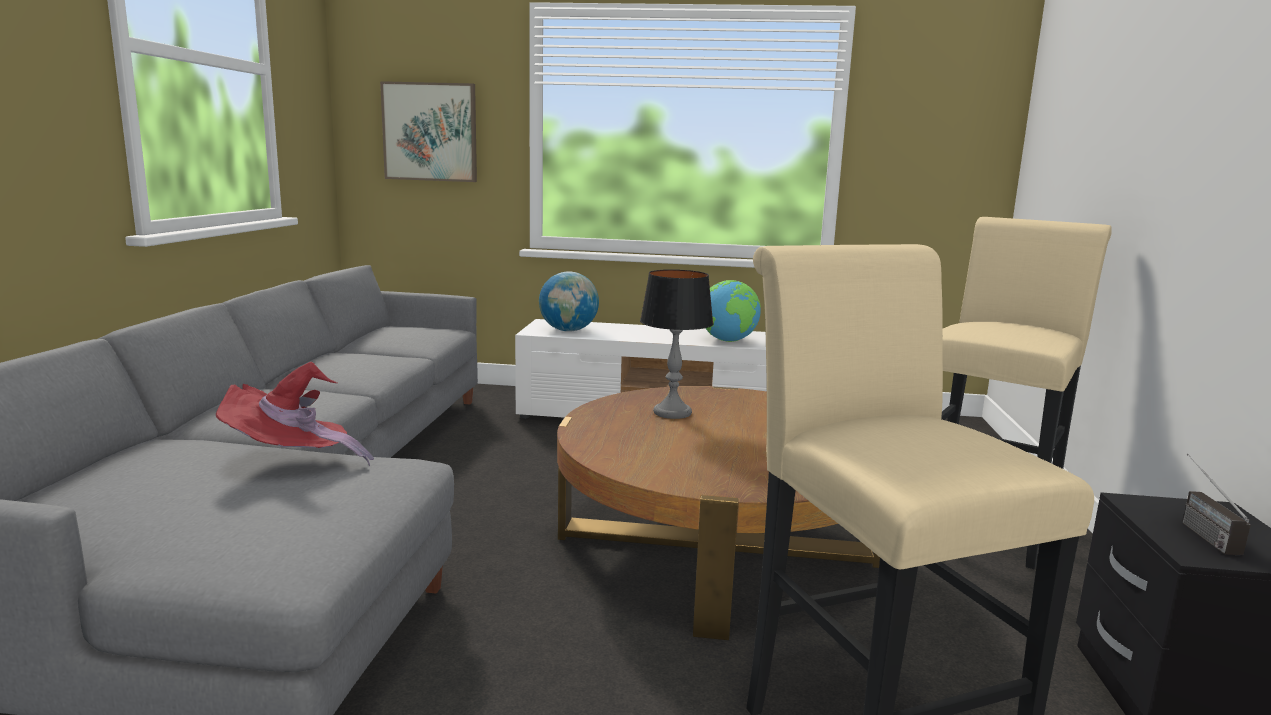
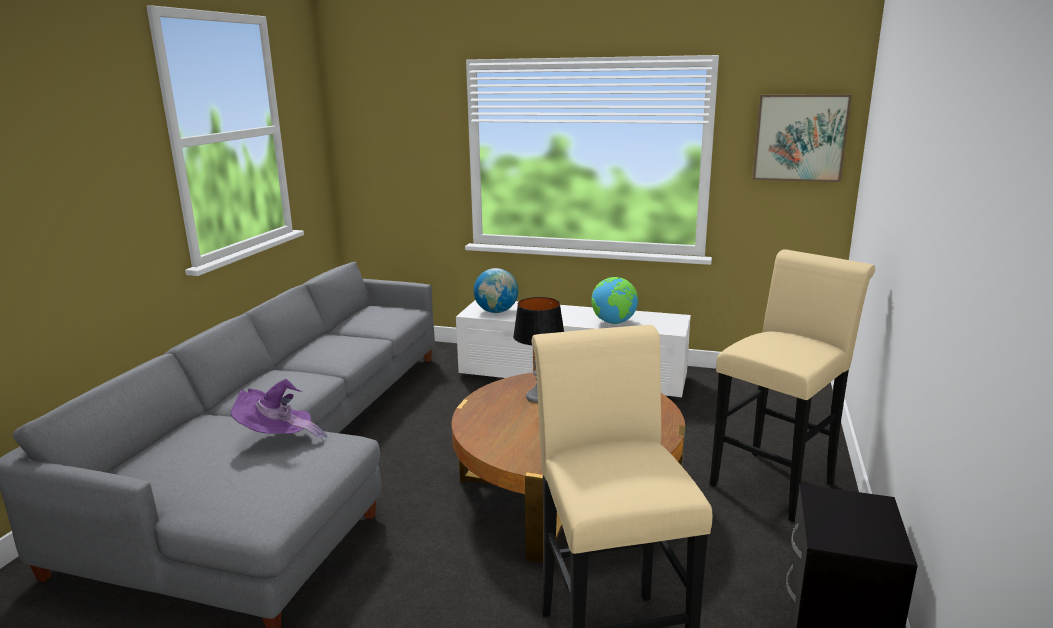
camera: 10 degrees right, 5 degrees up
red hat [216,362,374,467] -> purple hat [231,379,328,443]
picture [380,81,477,182] -> picture moved to [753,94,852,182]
radio [1182,454,1251,555] -> none

